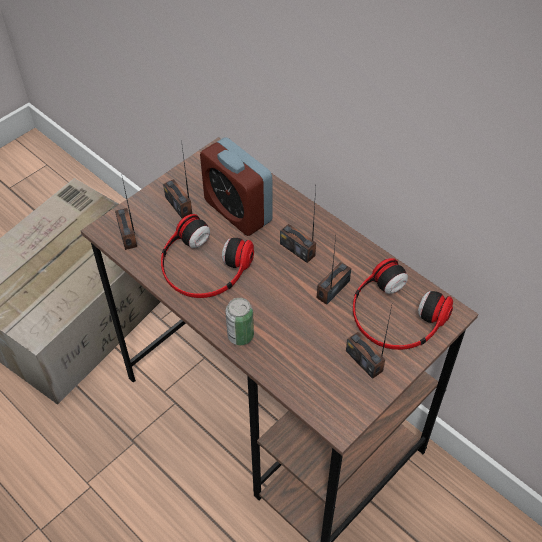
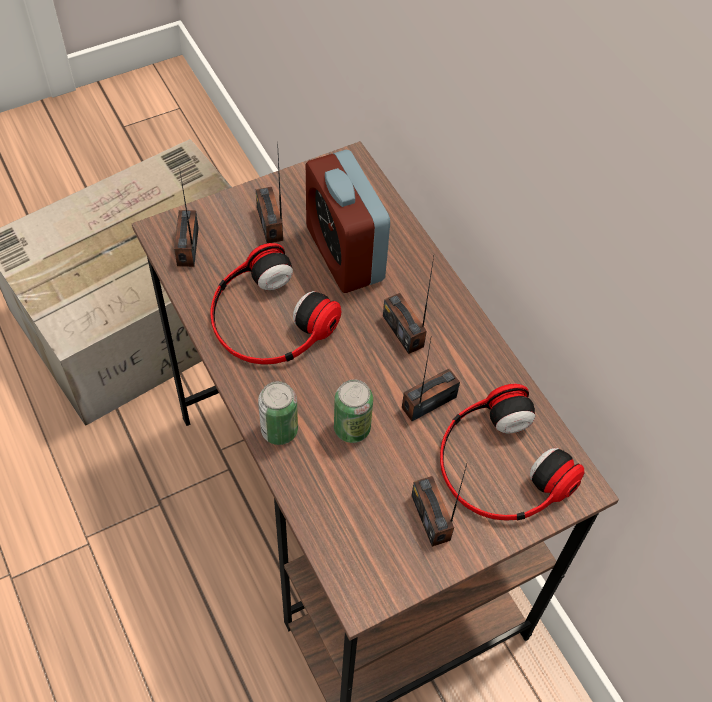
camera: 15 degrees right, 5 degrees up
none -> can [334,379,373,443]

